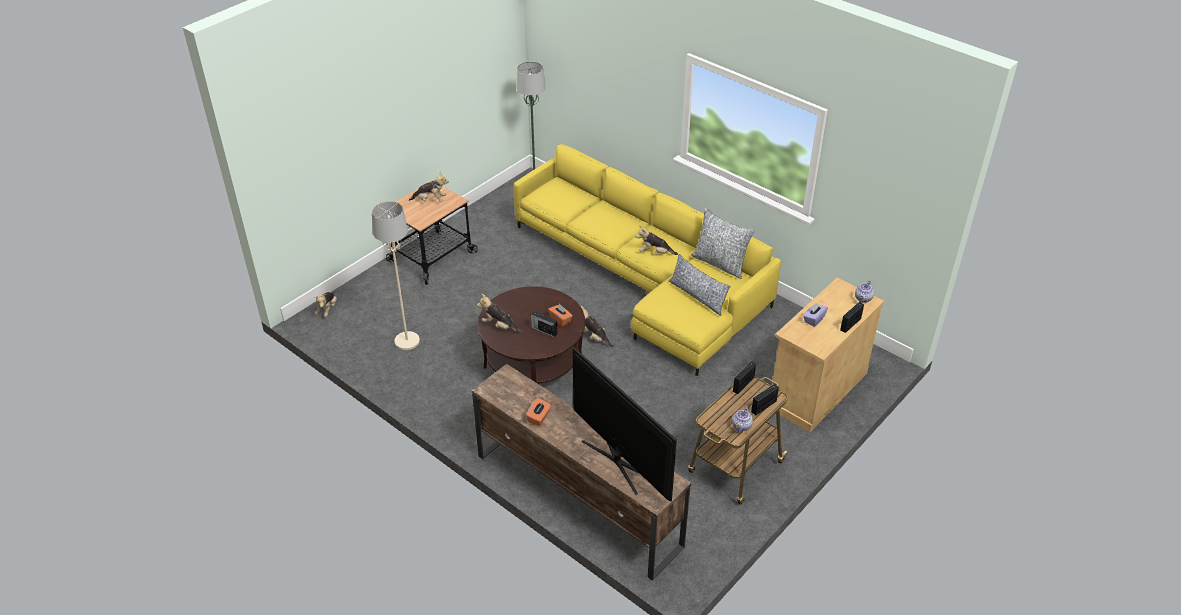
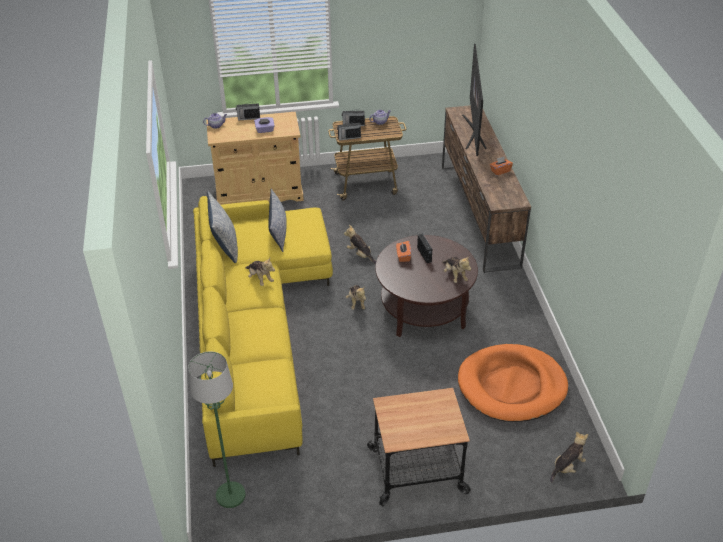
camera: 140 degrees left, 0 degrees up
beige floor lamp [372,201,420,350] -> orange dog bed [458,344,568,422]
plush toy [409,172,449,202] -> plush toy moved to [344,225,376,264]

